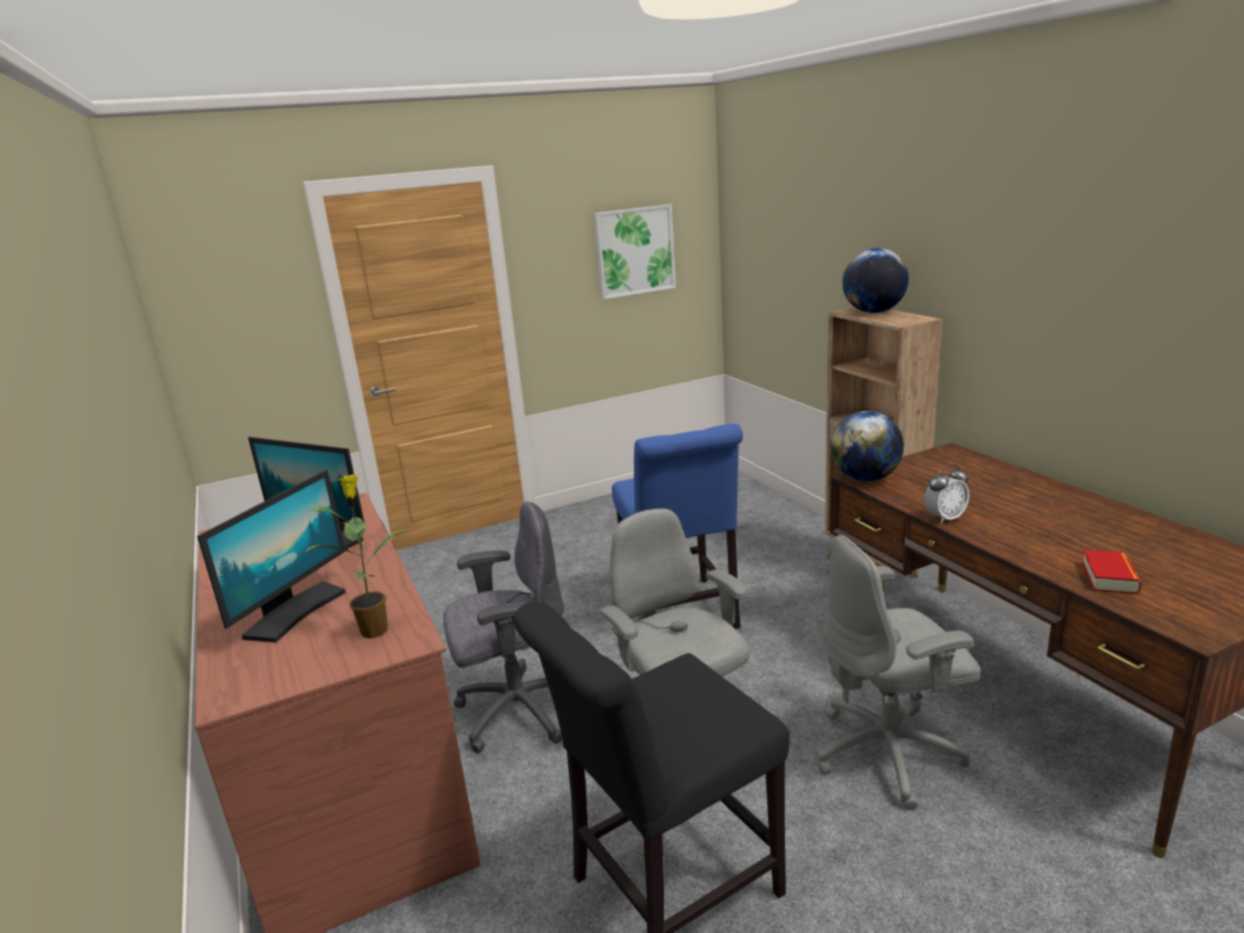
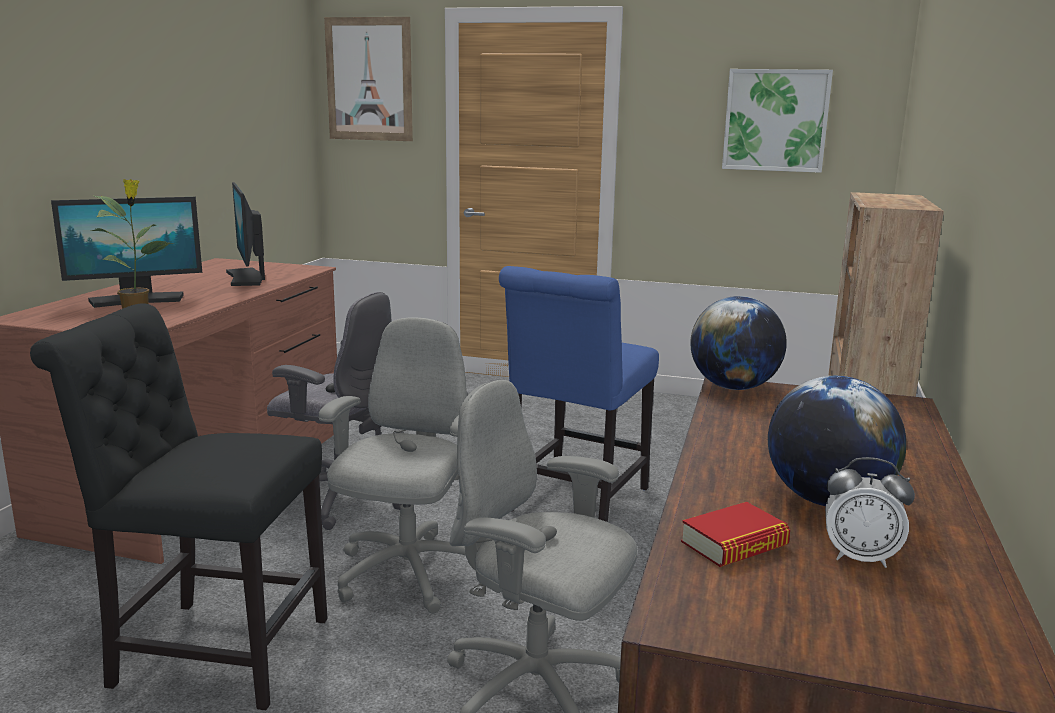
camera: 40 degrees right, 5 degrees down
globe [842,248,909,313] -> globe moved to [768,376,906,506]
alarm clock [924,464,970,524] -> alarm clock moved to [825,457,915,568]
none -> picture [324,17,413,141]

